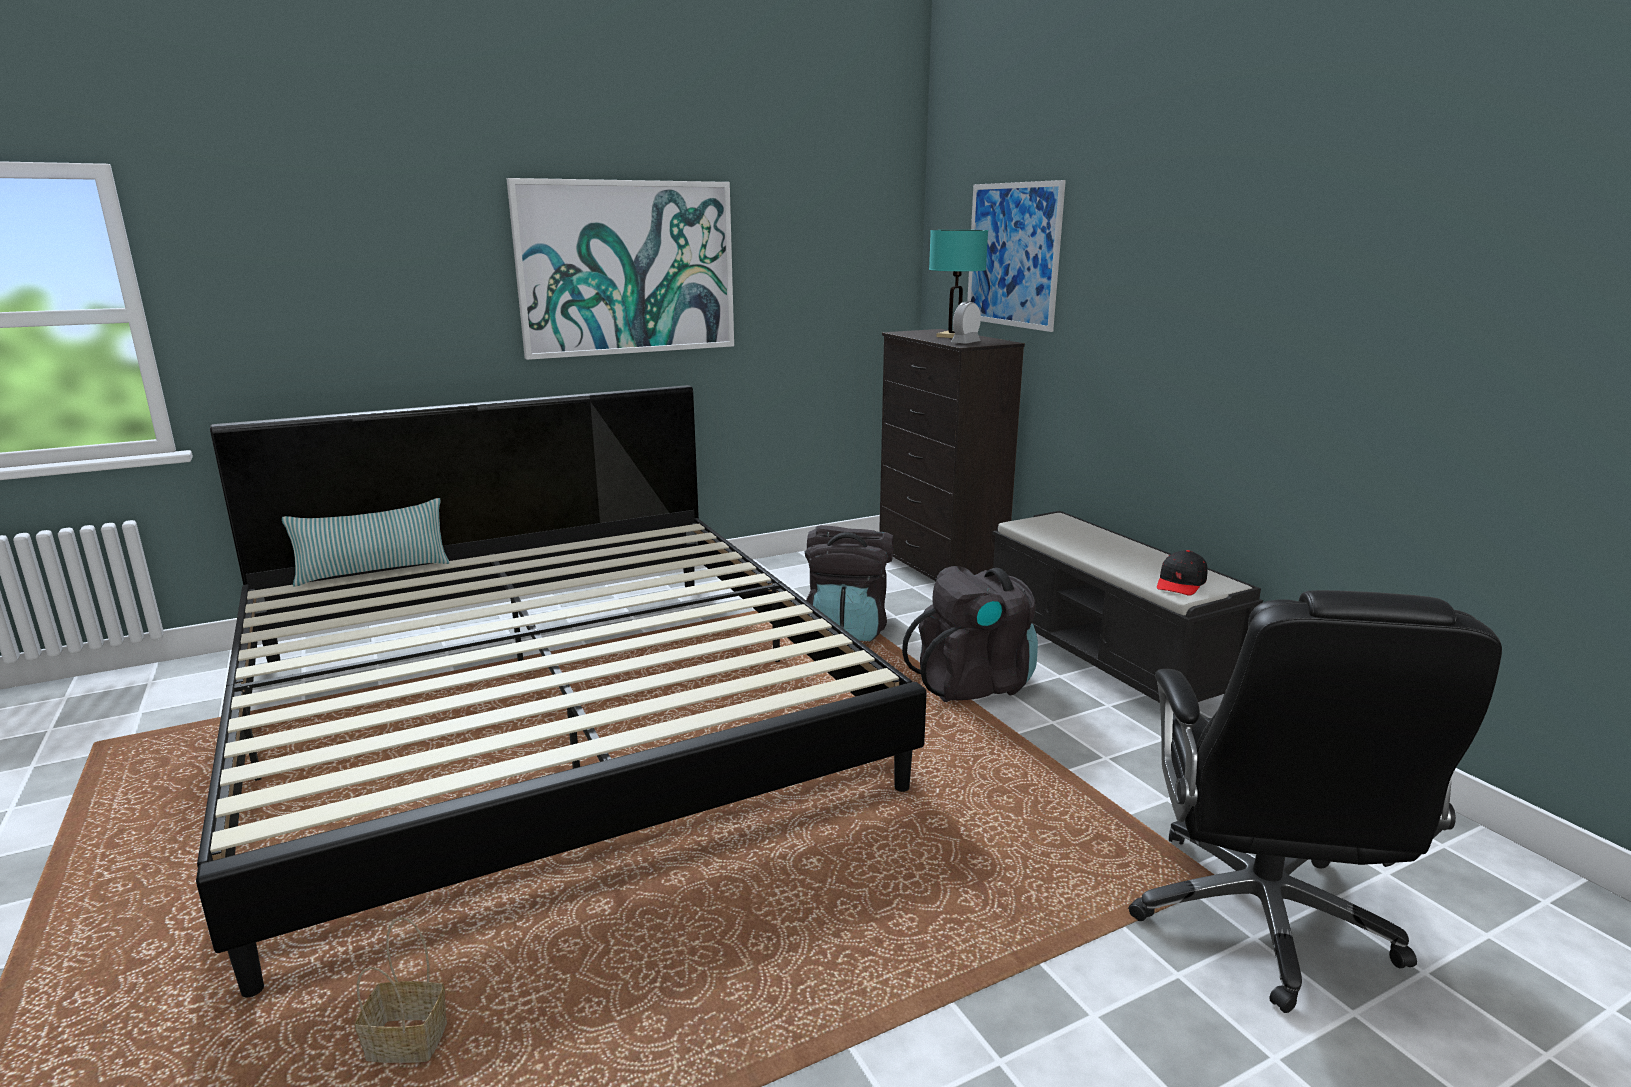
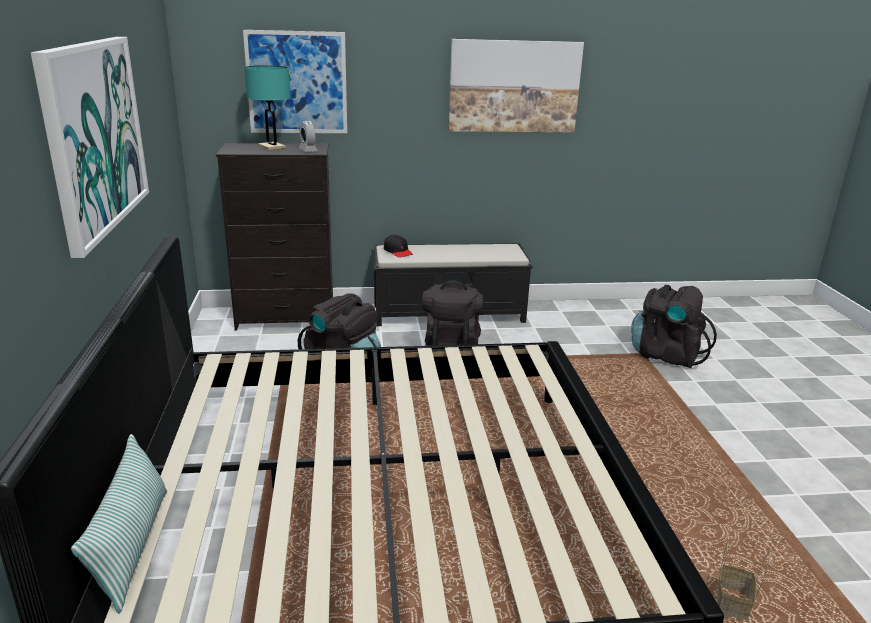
camera: 70 degrees left, 5 degrees up
black office chair [1128,590,1502,1013] -> black backpack [631,285,717,368]
black cap [1157,550,1208,596] -> black cap moved to [384,234,413,258]
none -> picture [448,39,584,132]

